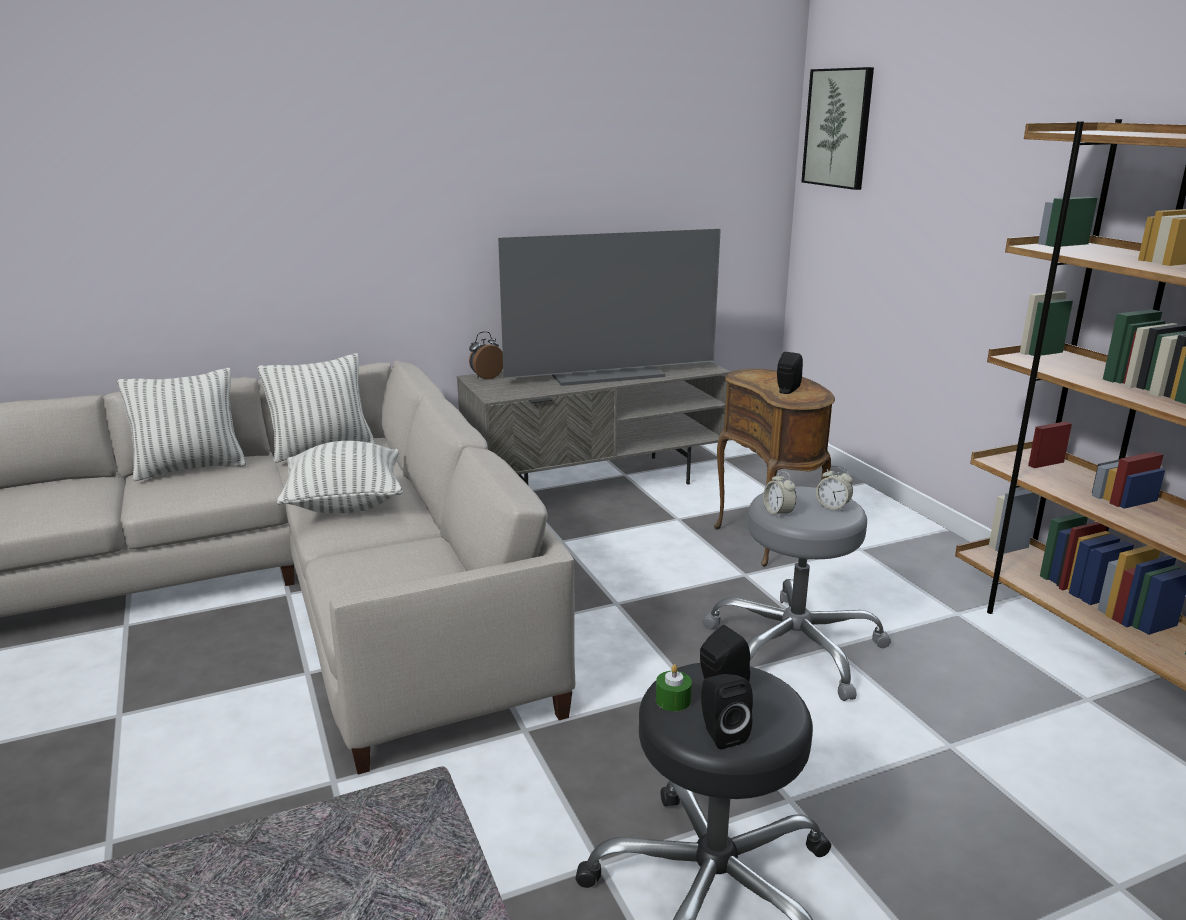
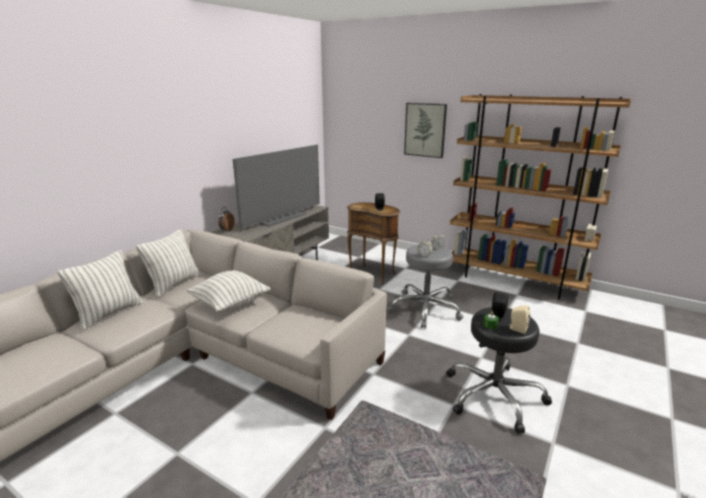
camera: 35 degrees left, 0 degrees up
black speaker [701,674,753,749] -> beige speaker [508,305,530,334]
picture [801,67,874,190] -> picture moved to [404,103,447,158]

